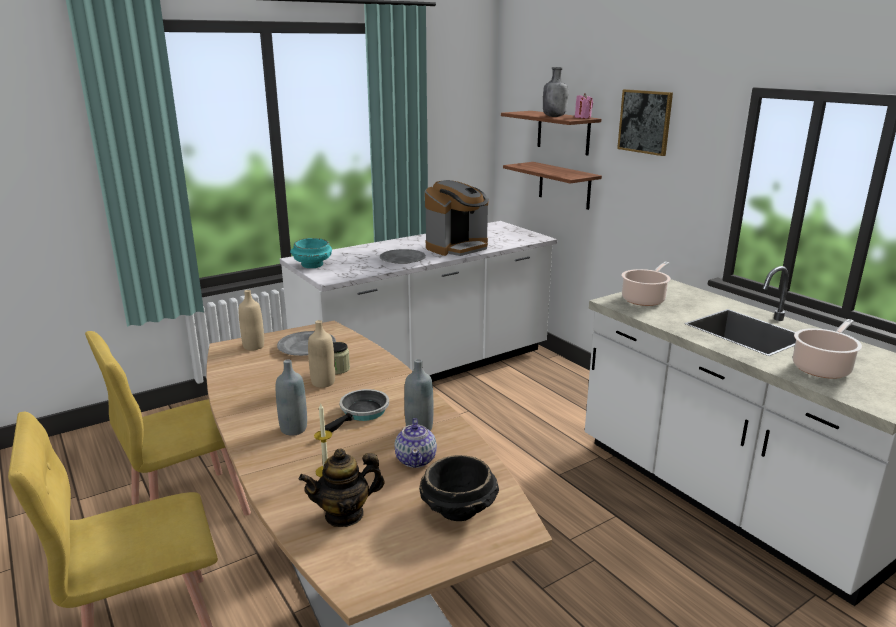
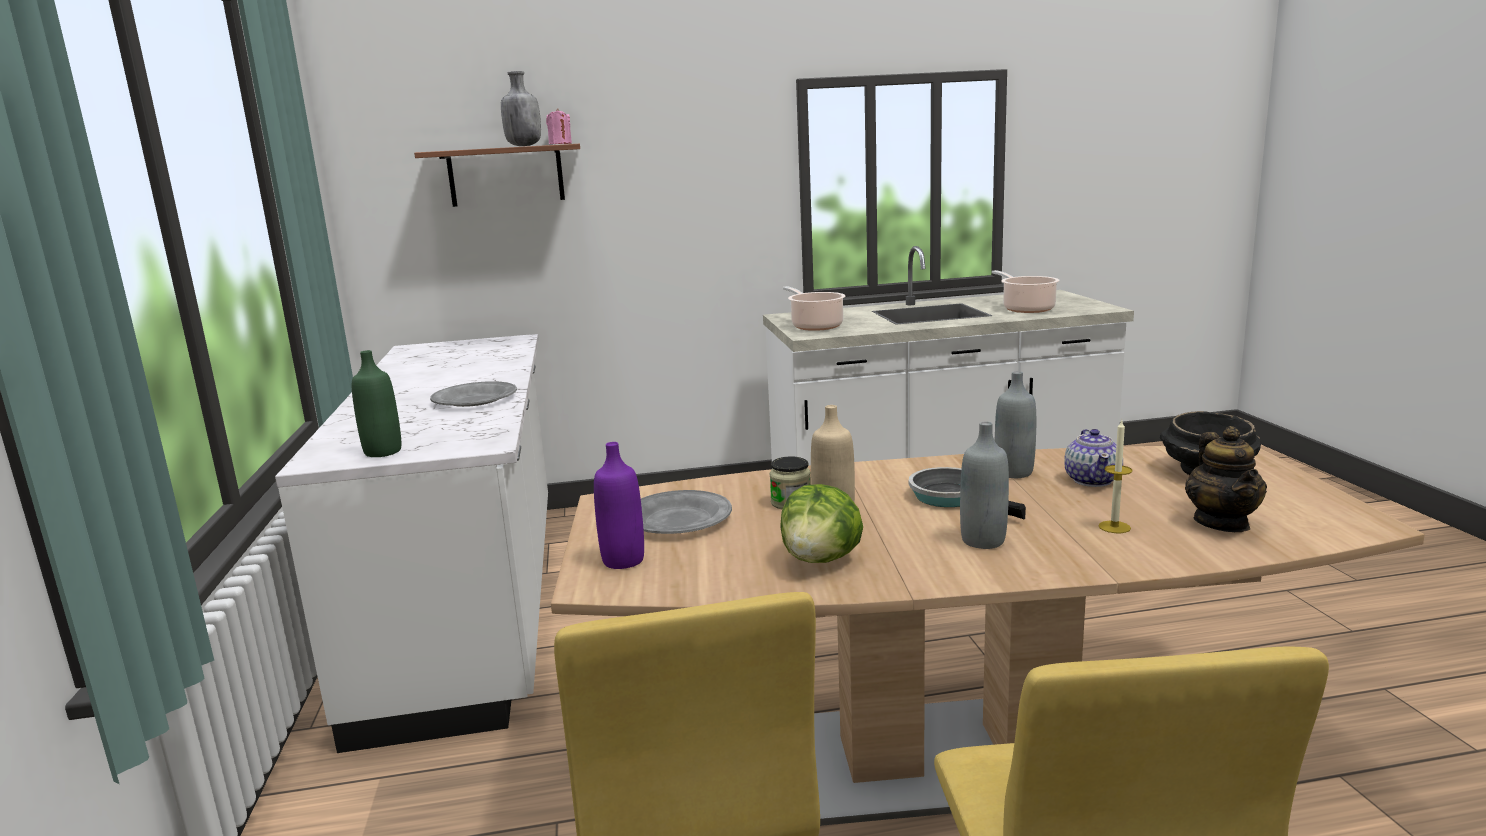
camera: 65 degrees left, 5 degrees down
beige bottle [239,290,264,351] -> purple bottle [594,442,644,569]
turquoise bowl [290,238,332,268] -> green bottle [352,350,401,457]
teapot [394,418,437,468] -> teapot turned 75 degrees clockwise [1064,429,1123,487]
coffee machine [425,180,489,256] -> none
shelf [503,162,602,210] -> none
picture [617,89,673,156] -> none
none -> lettuce [780,484,863,563]

